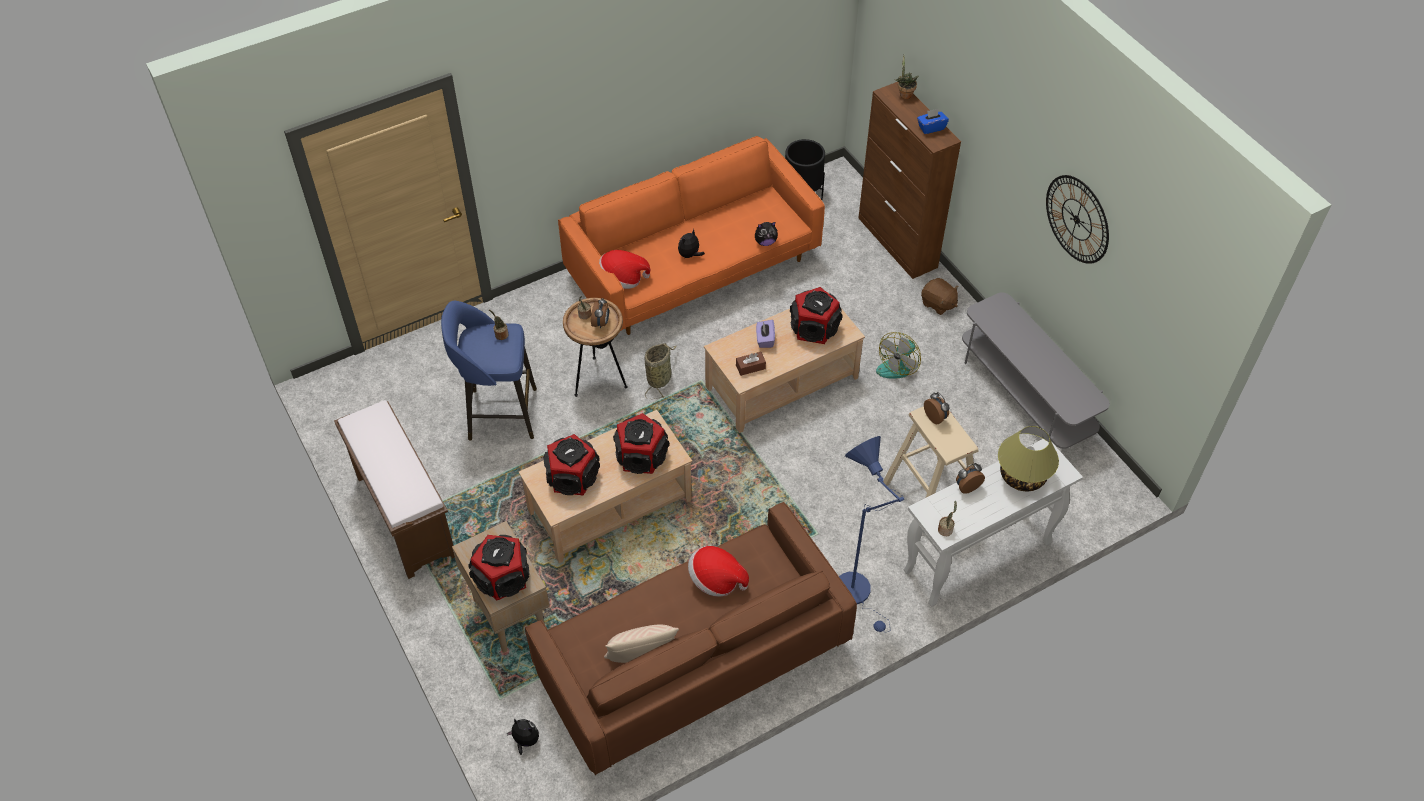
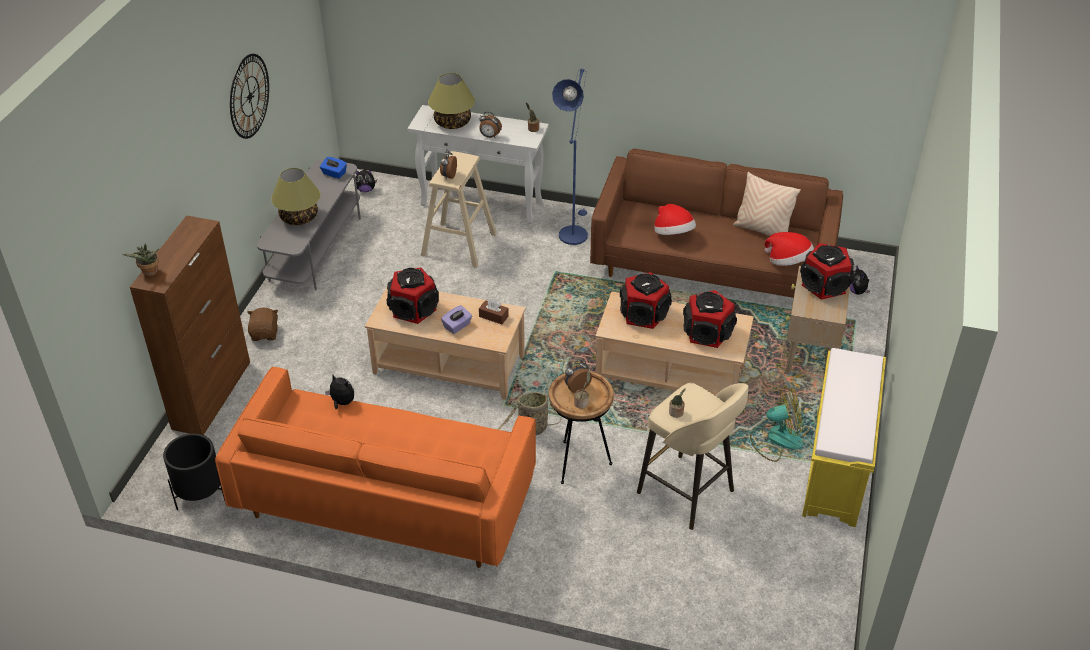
camera: 135 degrees left, 10 degrees down
brown bench [334,400,455,579] -> yellow bench [802,348,886,527]
blue stool [441,301,537,441] -> beige stool [637,383,748,530]
hat [599,250,650,289] -> hat moved to [765,232,814,266]
plush toy [678,229,705,258] -> plush toy moved to [356,170,377,192]
fan [876,332,921,379] -> fan moved to [750,386,803,462]
blue tissue box [917,109,949,134] -> blue tissue box moved to [320,157,347,179]
none -> table lamp [271,168,320,225]

